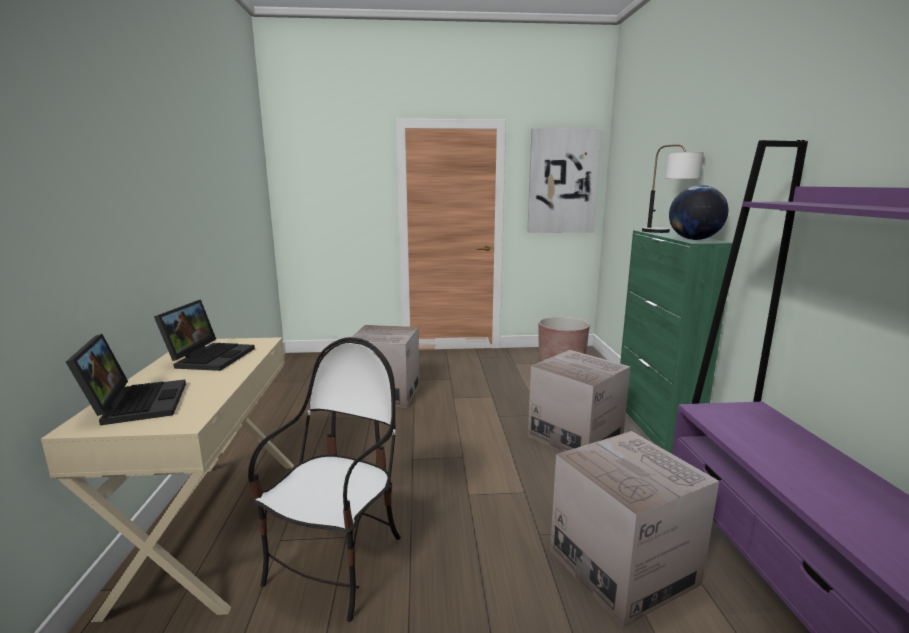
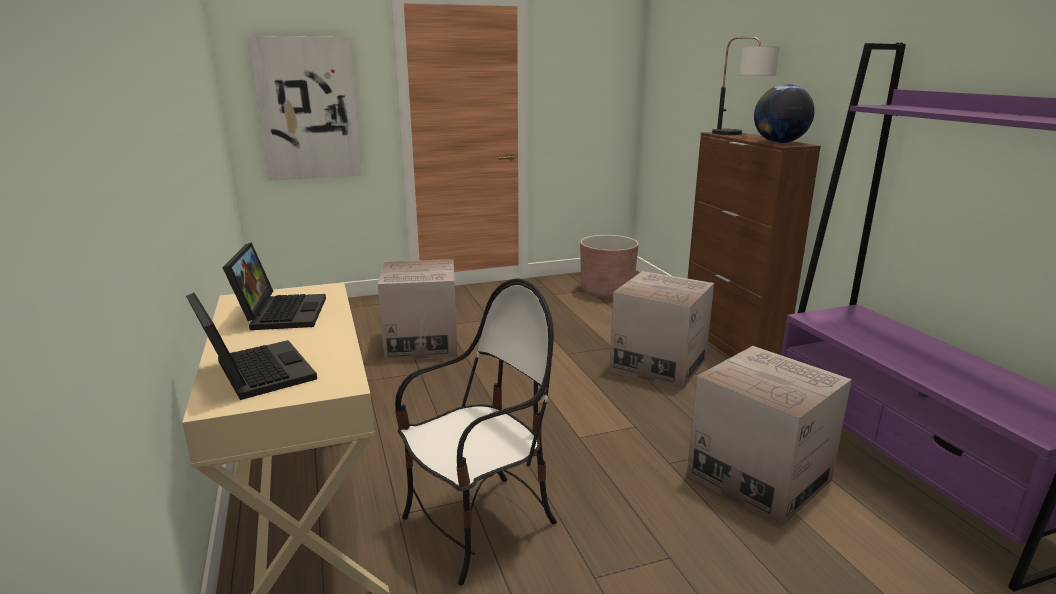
camera: 15 degrees left, 5 degrees up
chair [248,337,401,622] -> chair turned 45 degrees clockwise [395,278,557,585]
picture [527,128,602,233] -> picture moved to [248,36,362,181]
green cabinet [620,230,732,454] -> brown cabinet [688,132,821,357]

